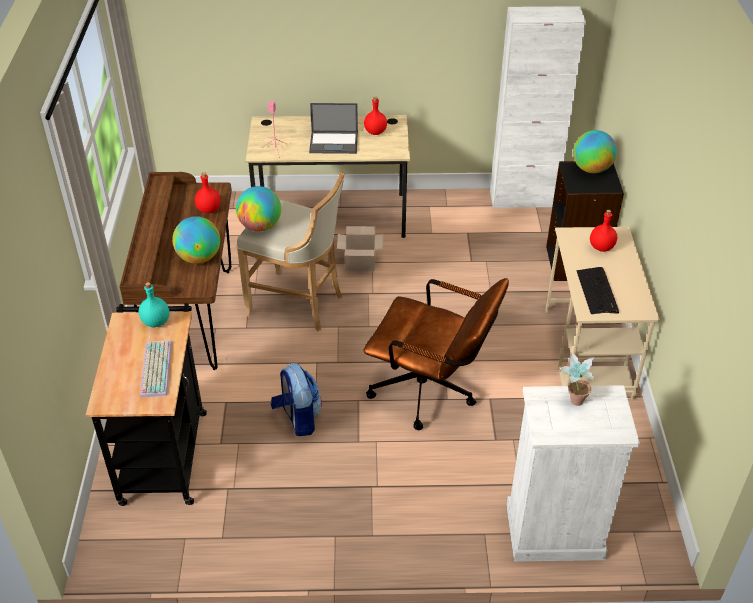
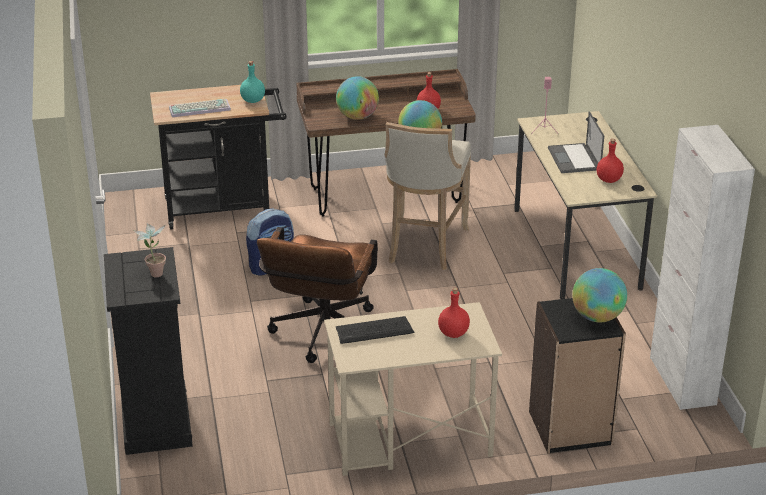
camera: 80 degrees right, 10 degrees down
cardboard box [337,226,383,271] -> none
white dresser [506,385,640,562] -> black dresser [104,247,193,455]

